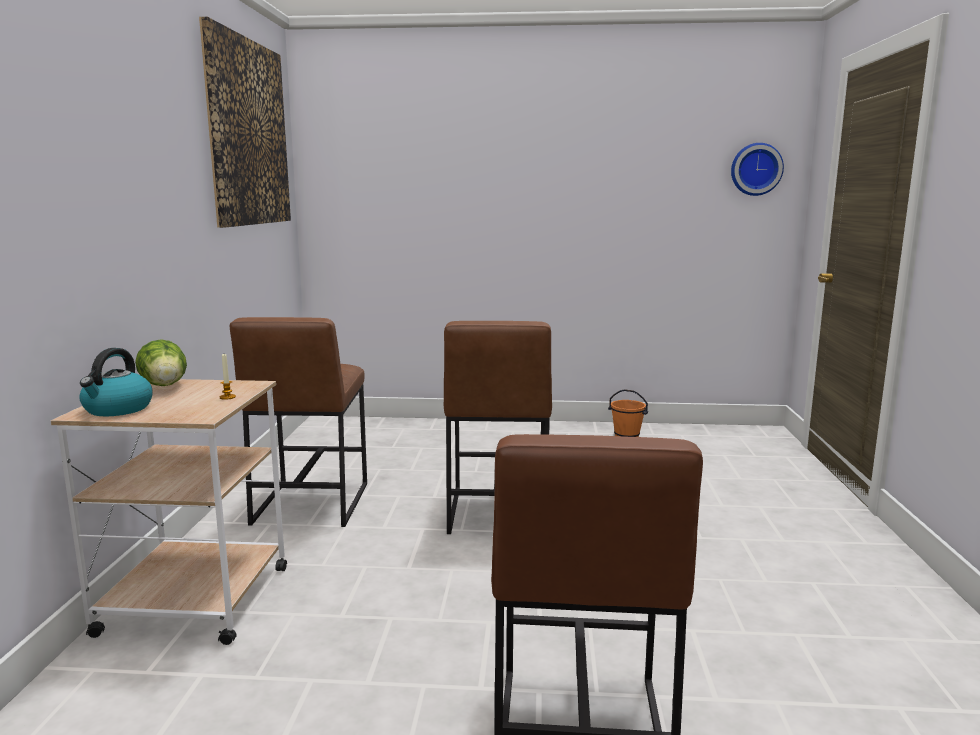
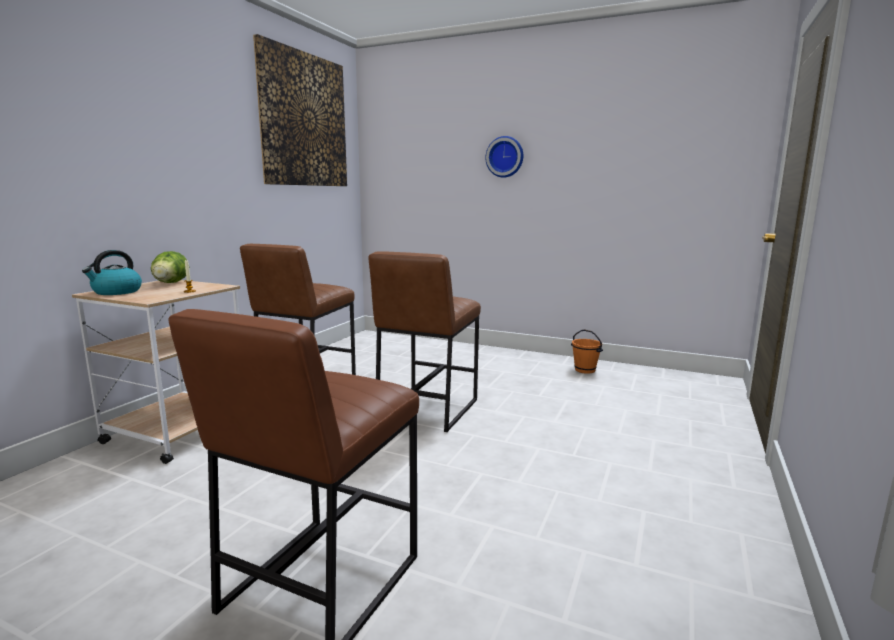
camera: 20 degrees right, 0 degrees up
wall clock [731,143,784,196] -> wall clock moved to [485,136,523,178]

